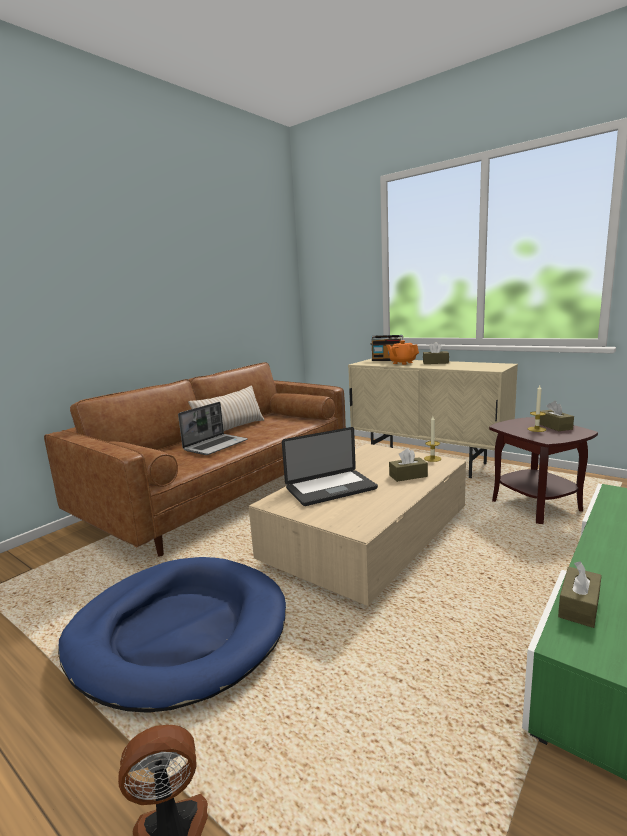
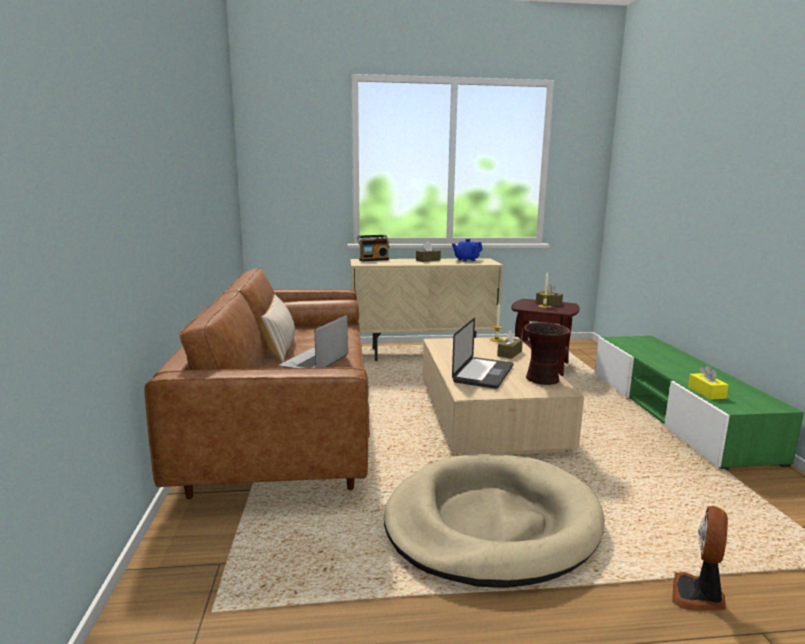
camera: 45 degrees left, 0 degrees up
blue dog bed [58,557,286,712] -> beige dog bed [384,454,605,588]
laptop [178,402,248,455] -> laptop turned 150 degrees counterclockwise [279,315,348,368]
orange teapot [386,340,419,365] -> none
brown tissue box [558,561,602,628] -> yellow tissue box [688,365,729,400]
none -> blue teapot [452,239,483,262]
none -> vase [524,322,571,385]

